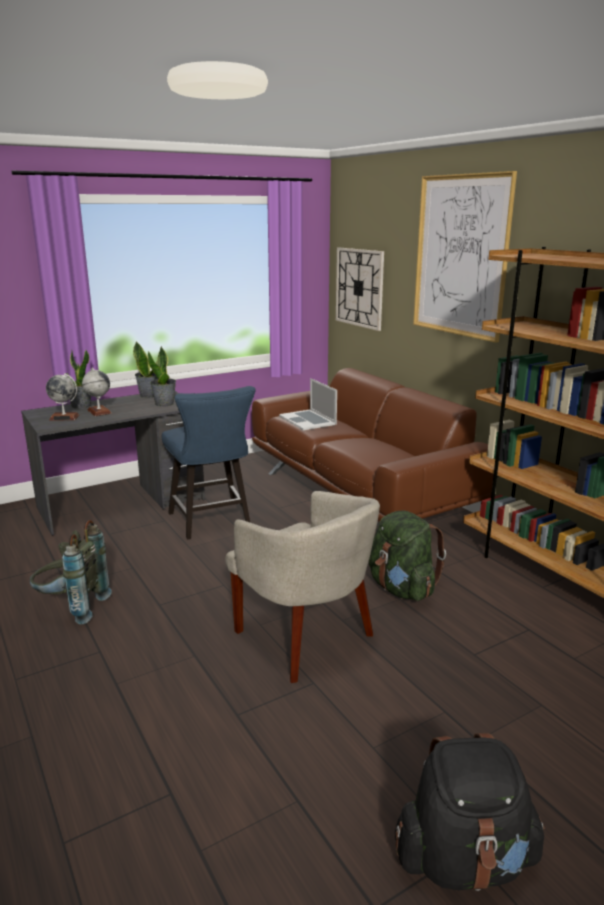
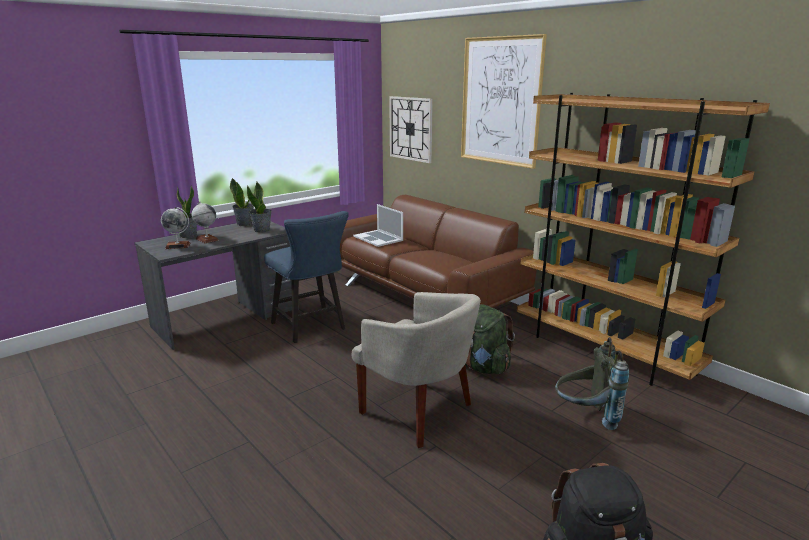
camera: 10 degrees left, 0 degrees up
grey backpack [30,520,112,625] -> grey backpack moved to [555,337,629,430]

